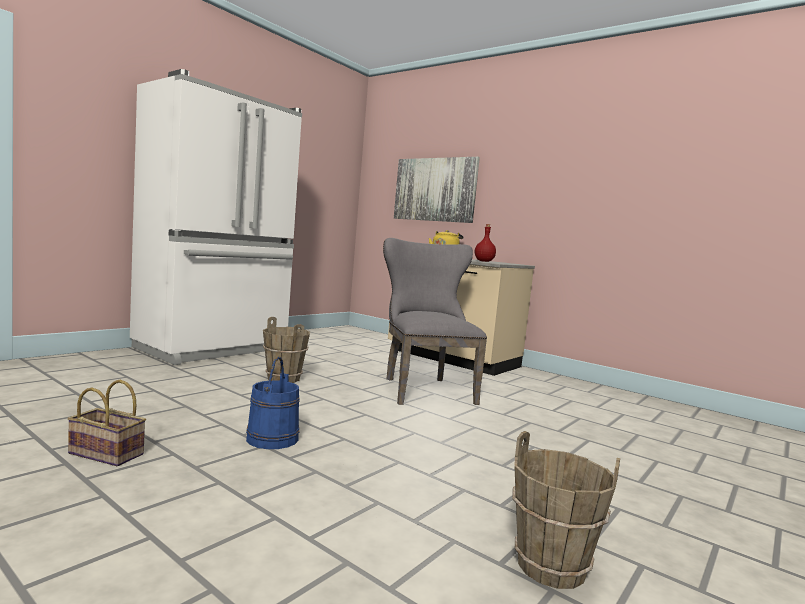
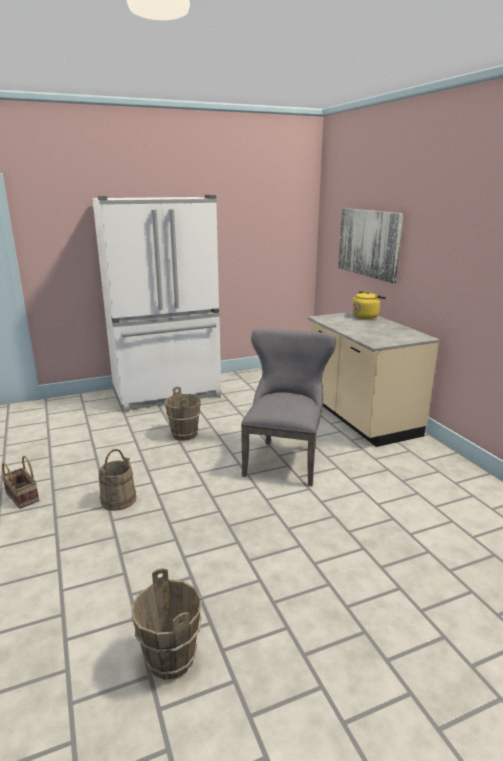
camera: 30 degrees right, 15 degrees up
blue bucket [246,357,300,449] -> beige bucket [99,449,136,511]
red bottle [475,224,496,262] -> none

